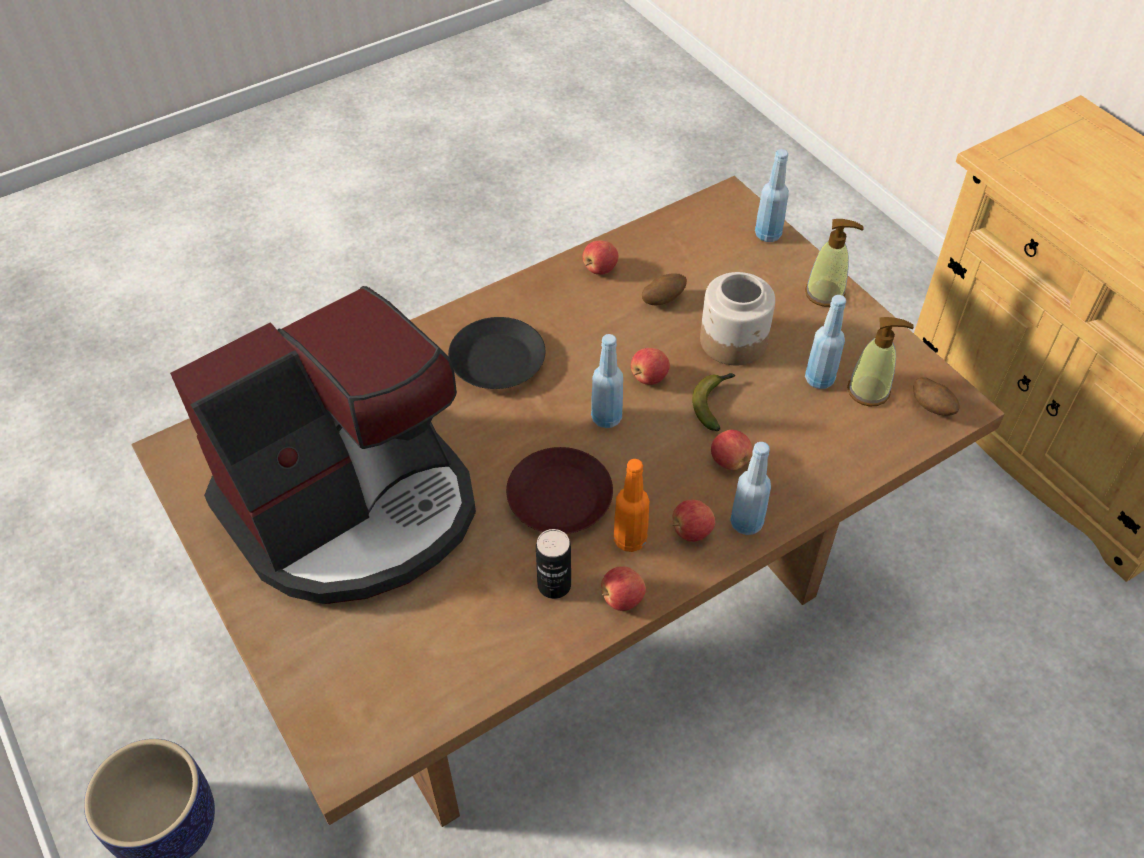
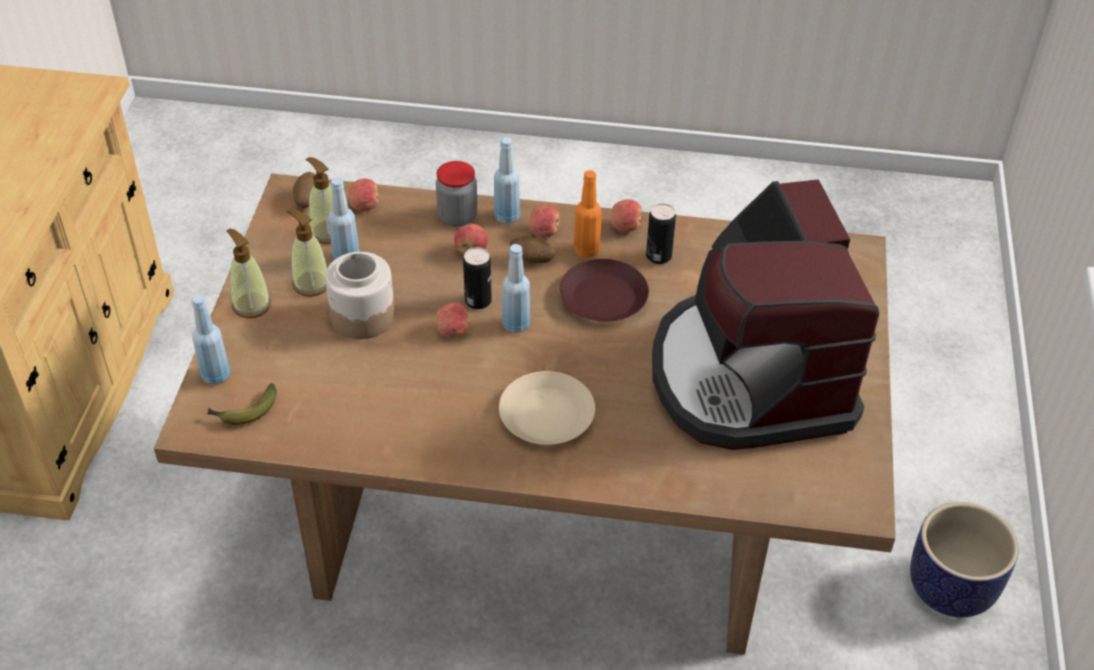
camera: 140 degrees left, 5 degrees down
coffee machine [170,286,476,604] -> coffee machine turned 105 degrees counterclockwise [652,179,880,450]
black plate [448,317,545,389] -> beige plate [499,371,595,445]
apple [583,241,618,275] -> apple moved to [348,178,380,211]
potato [642,273,687,305] -> potato moved to [510,236,556,263]
banana [692,373,735,431] -> banana moved to [207,383,276,425]
none -> soap dispenser [286,209,327,297]
none -> jar [436,161,478,227]
none -> can [463,247,492,309]

